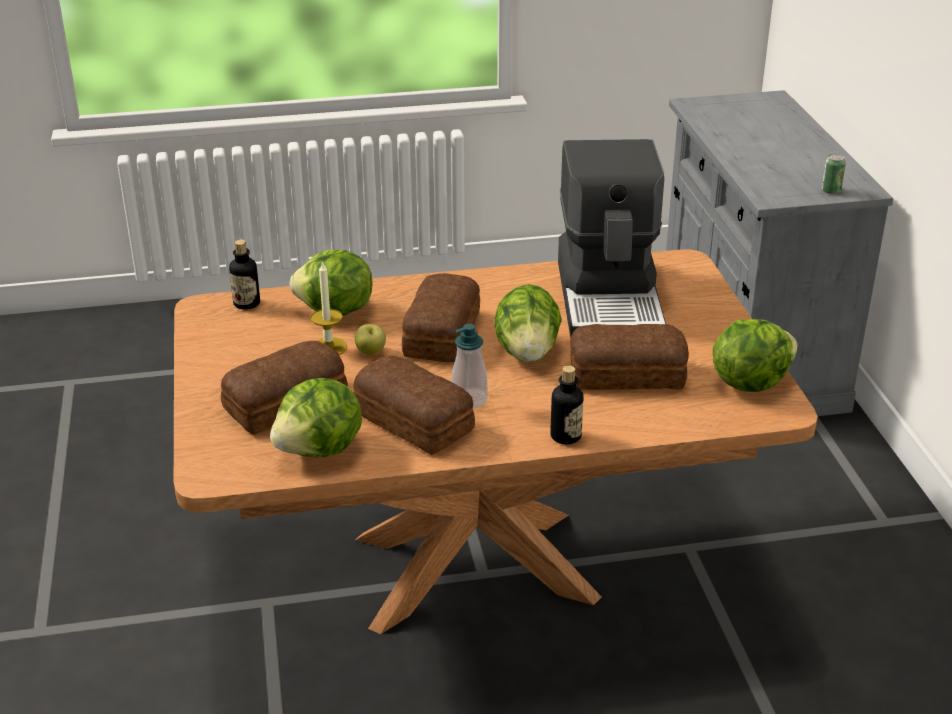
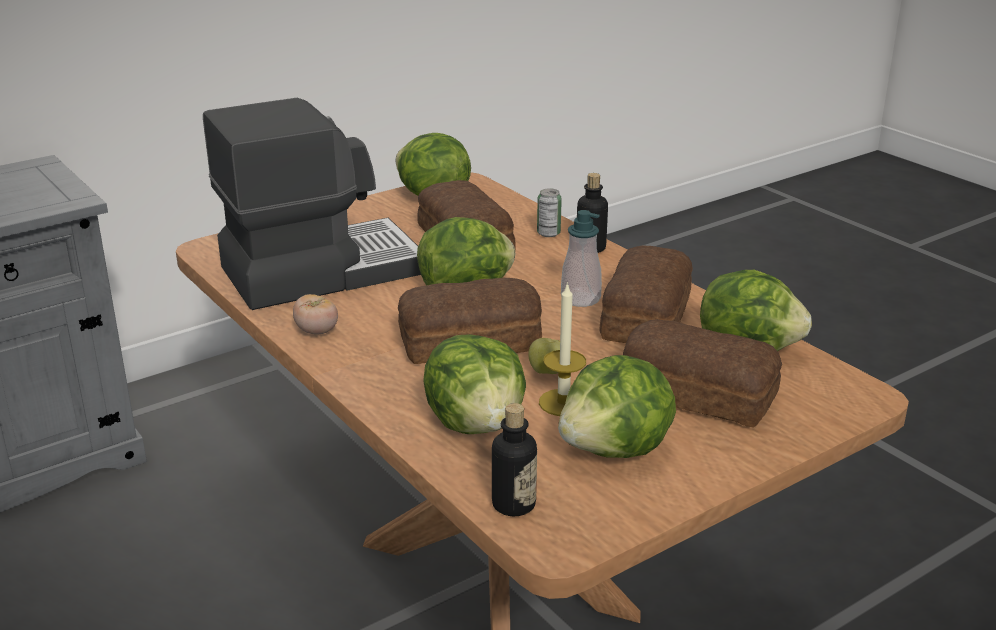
camera: 115 degrees left, 5 degrees down
can [822,154,846,194] -> can moved to [537,188,562,237]
none -> tomato [293,294,338,335]
none -> lettuce [558,355,676,458]

